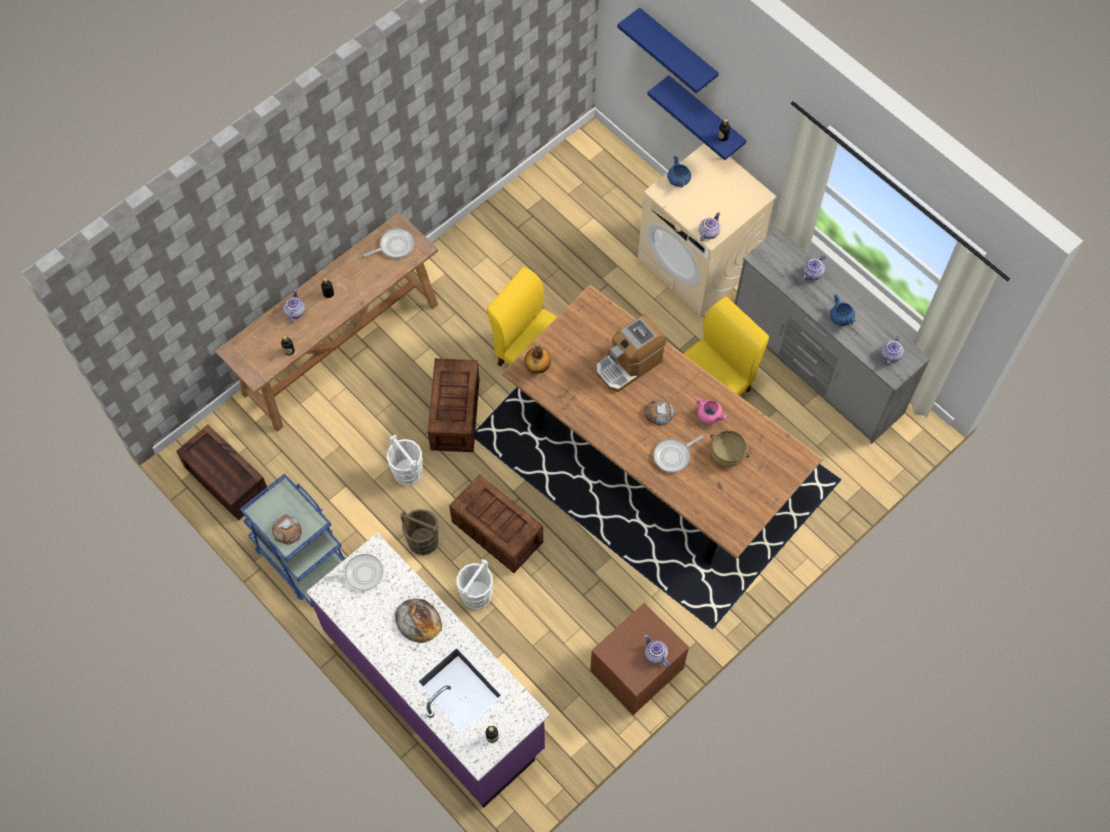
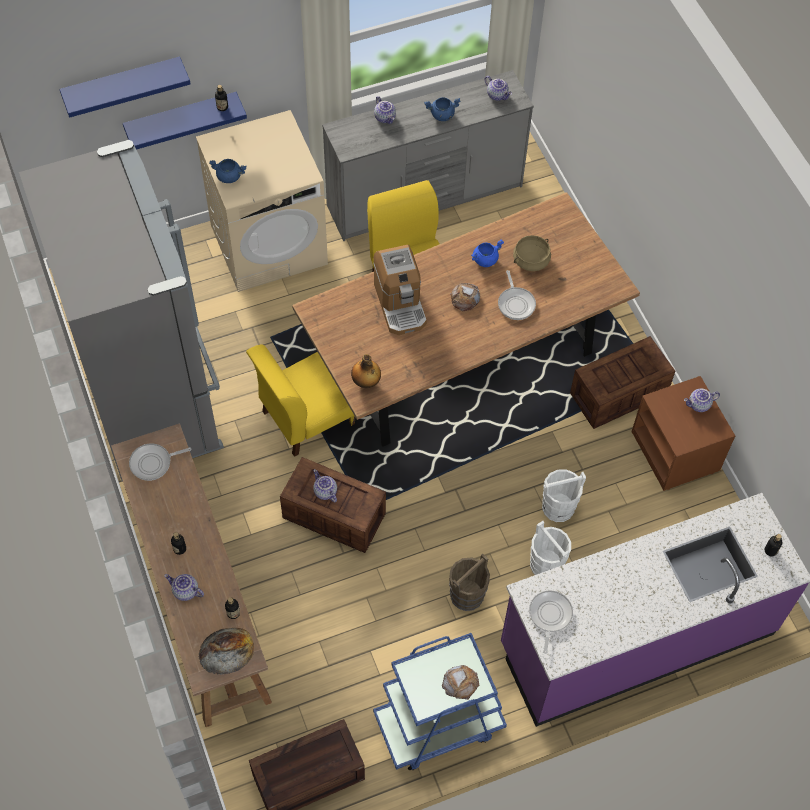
camera: 70 degrees left, 5 degrees down
frying pan [364,228,414,259] -> frying pan turned 105 degrees counterclockwise [129,443,192,481]
white bucket [387,434,423,486] -> white bucket moved to [542,469,586,522]
bread [395,599,442,643] -> bread moved to [199,628,254,675]
crate [449,474,543,573] -> crate moved to [570,336,675,429]
pink cooking pot [695,397,727,424] -> blue cooking pot [471,239,504,267]
teapot [699,212,720,241] -> teapot moved to [313,469,337,503]
none -> grey fridge [19,140,224,481]

